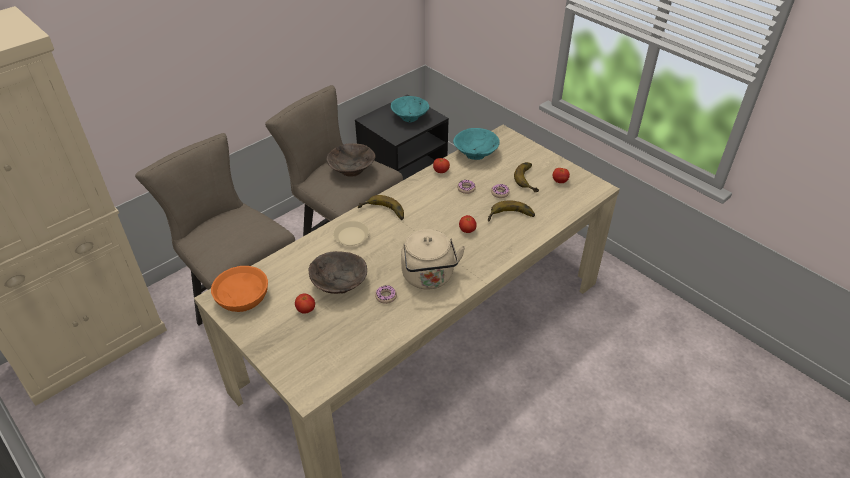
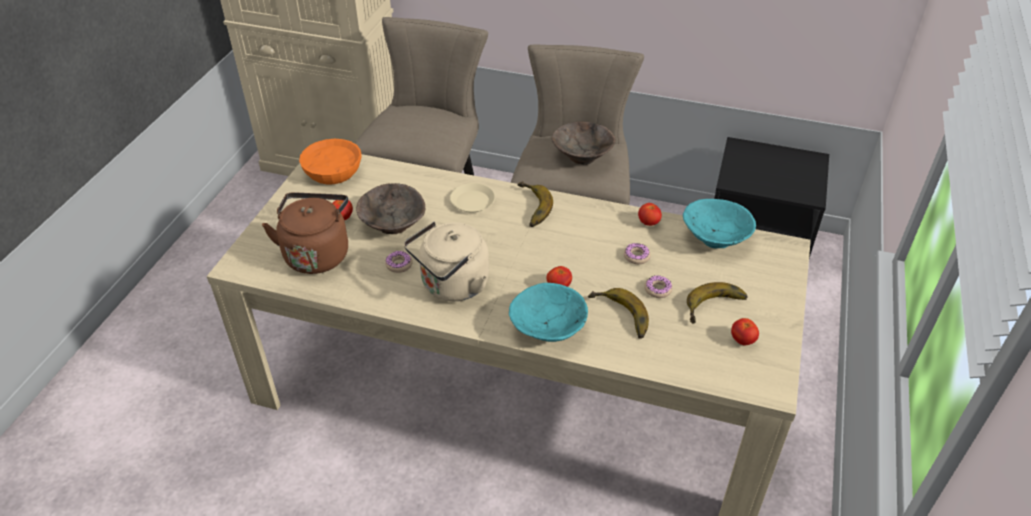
camera: 60 degrees right, 0 degrees up
turquoise bowl [391,96,429,122] -> turquoise bowl moved to [509,283,588,342]
none -> brown kettle [262,192,348,274]

